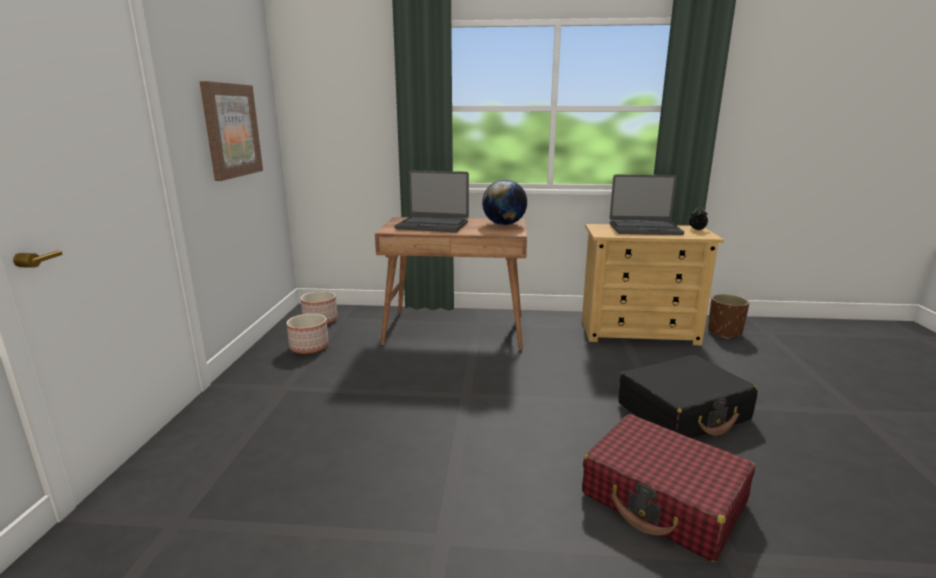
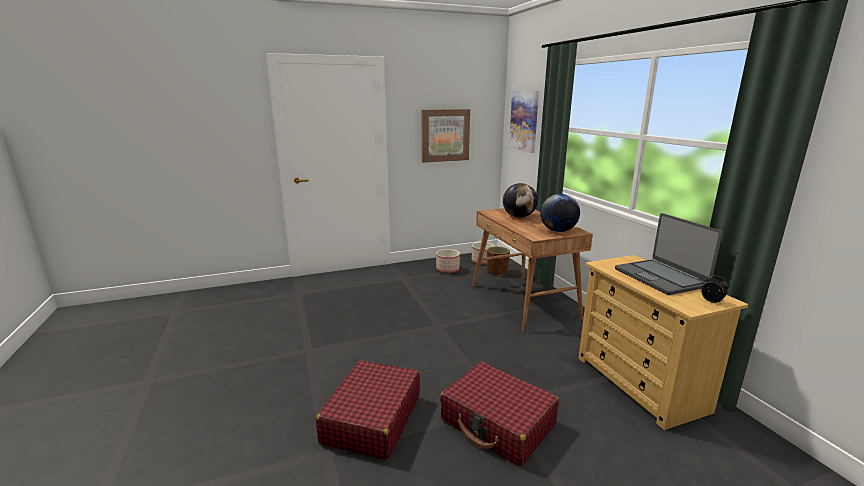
camera: 65 degrees right, 0 degrees up
laptop [395,170,469,232] -> globe [503,183,538,218]
black suitcase [618,355,758,438] -> red suitcase [440,362,559,467]
brown planter [708,294,750,339] -> brown planter moved to [487,246,510,276]
none -> picture [509,91,539,153]

